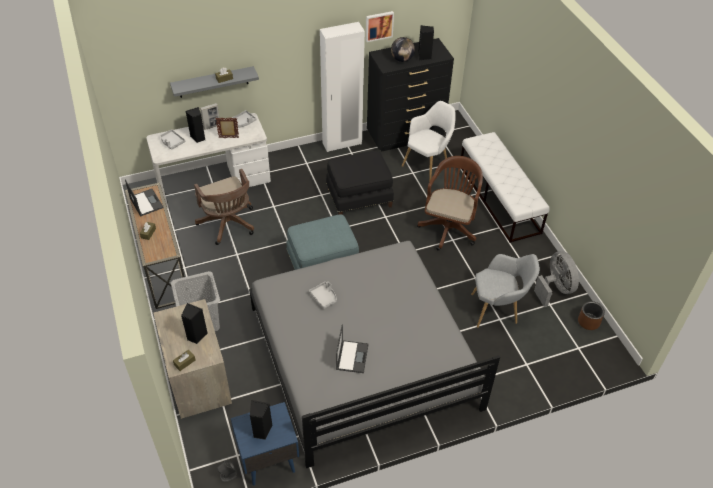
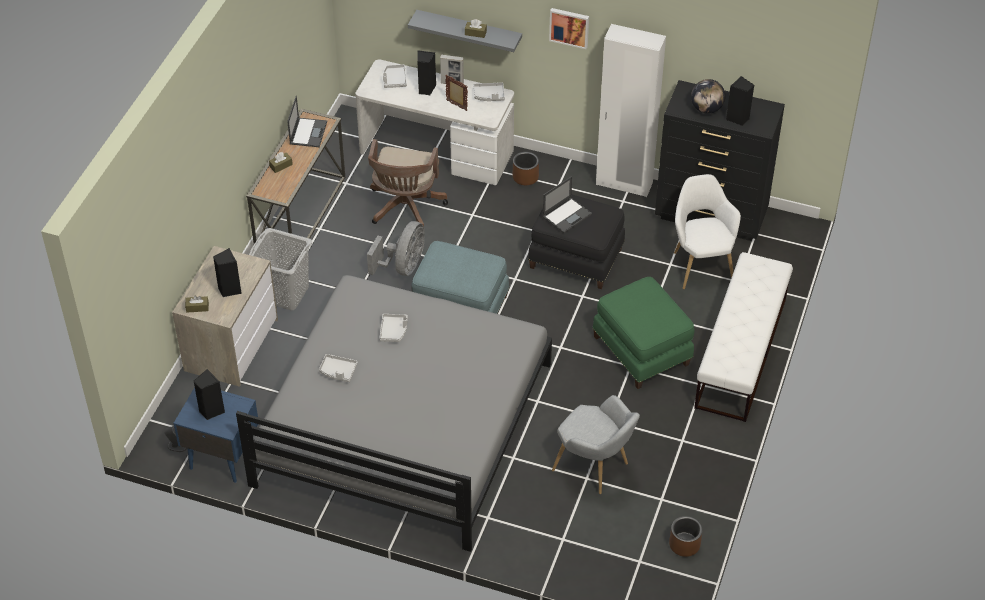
camera: 40 degrees right, 0 degrees up
laptop [336,325,369,373] -> laptop moved to [542,176,592,233]
picture [366,11,394,42] -> picture moved to [549,8,589,49]
white armchair [402,101,456,182] -> white armchair turned 90 degrees counterclockwise [674,174,741,289]
brown office chair [417,156,483,250] -> green ottoman [593,277,695,389]
grey fan [534,251,579,307] -> grey fan moved to [367,221,425,276]
none -> grey tray [319,354,358,382]
none -> brown planter [513,152,539,185]

